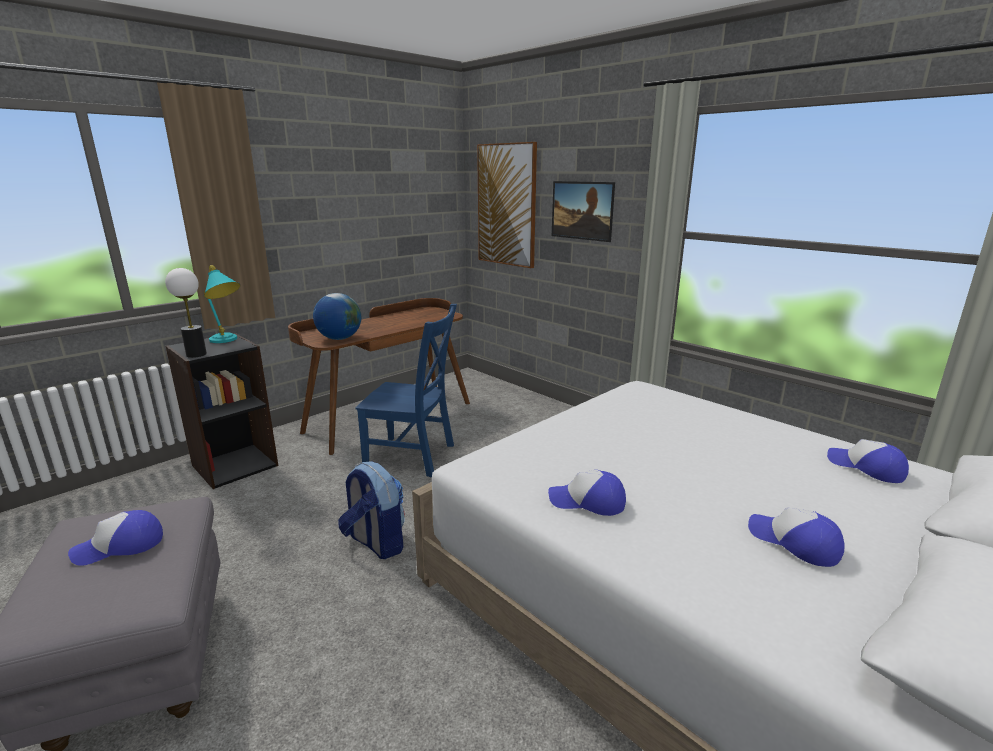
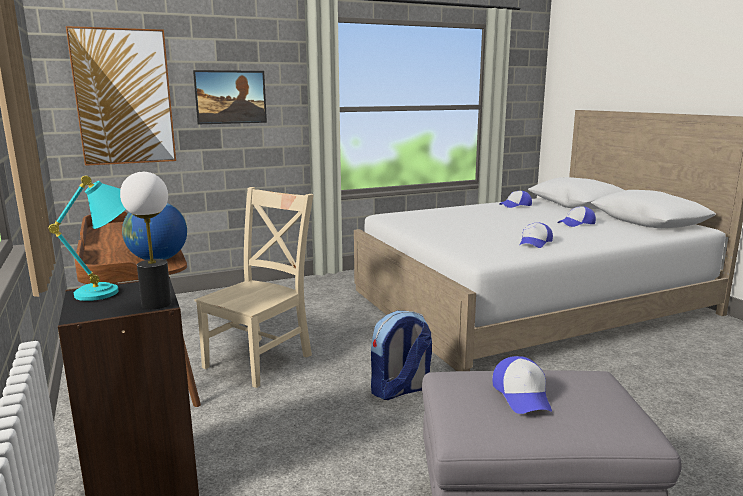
camera: 70 degrees left, 5 degrees down
blue chair [355,304,457,477] -> beige chair [195,187,314,388]

